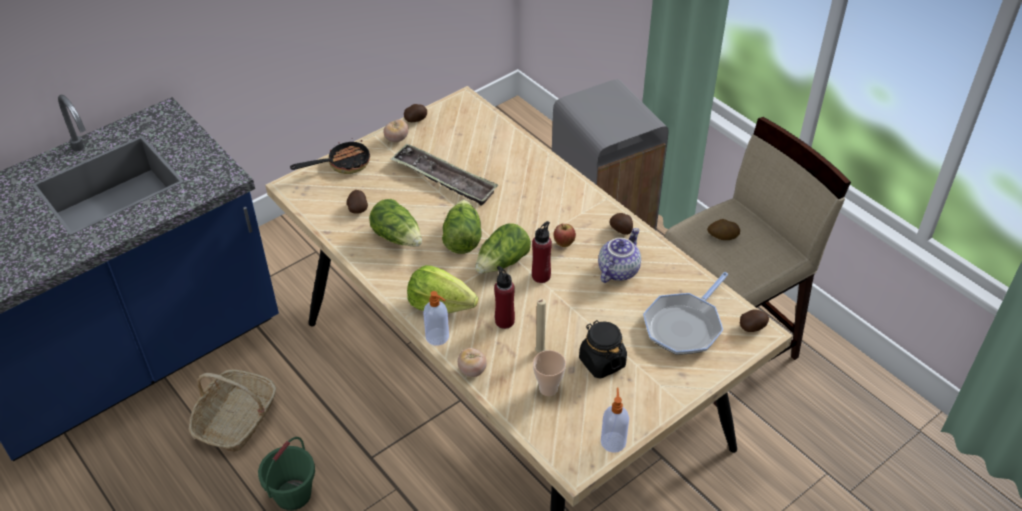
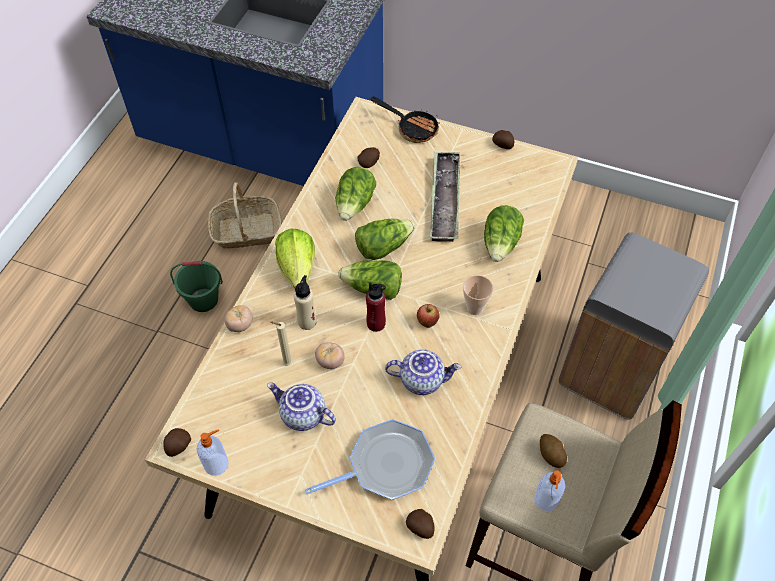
camera: 60 degrees right, 10 degrees up
tomato [383,119,409,142] -> tomato moved to [315,342,344,369]
soap dispenser [423,291,449,346] -> soap dispenser moved to [534,470,565,511]
red bottle [494,266,515,329] -> beige bottle [293,275,316,330]
cup [533,350,566,396] -> cup moved to [463,275,493,315]
black jar [579,320,627,379] -> teapot [267,382,336,431]
potato [609,213,633,235] -> potato moved to [163,428,191,457]
frying pan [643,272,728,355] -> frying pan turned 150 degrees clockwise [305,419,435,500]
none -> lettuce [484,205,524,262]

